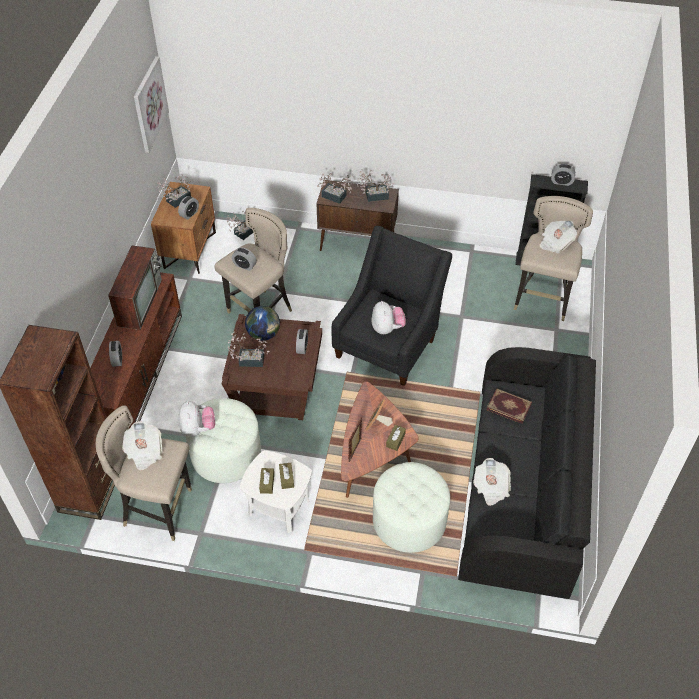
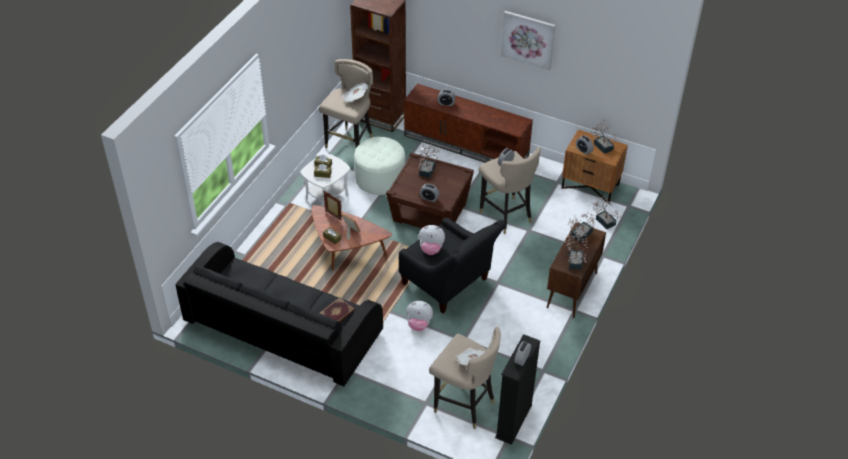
camera: 105 degrees right, 5 degrees down
television [108,245,162,330] -> none
picture [134,56,169,153] -> picture moved to [501,11,556,71]
plush toy [179,401,215,437] -> plush toy moved to [406,301,433,331]
globe [245,306,280,341] -> none
white ottoman [373,462,450,553] -> none
newspaper [473,458,511,506] -> none

